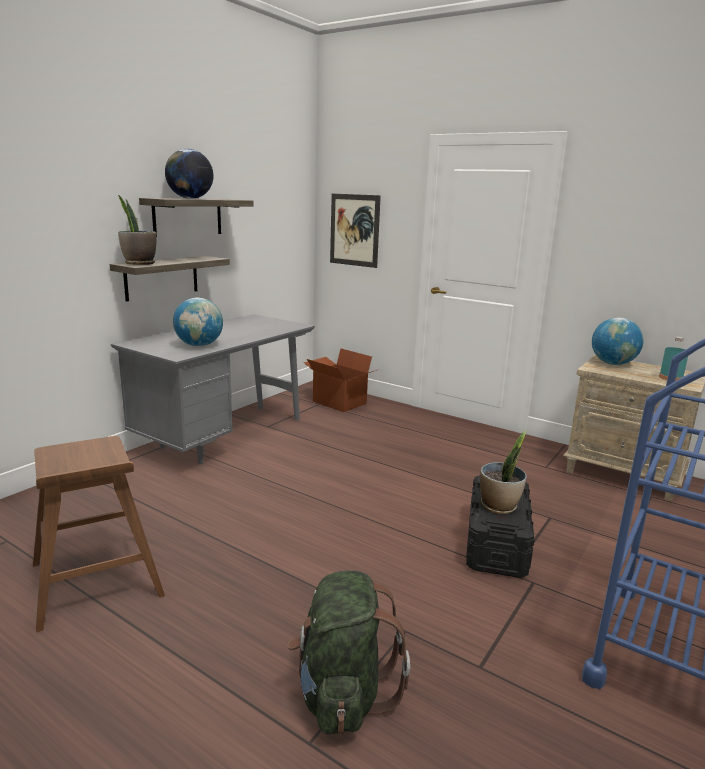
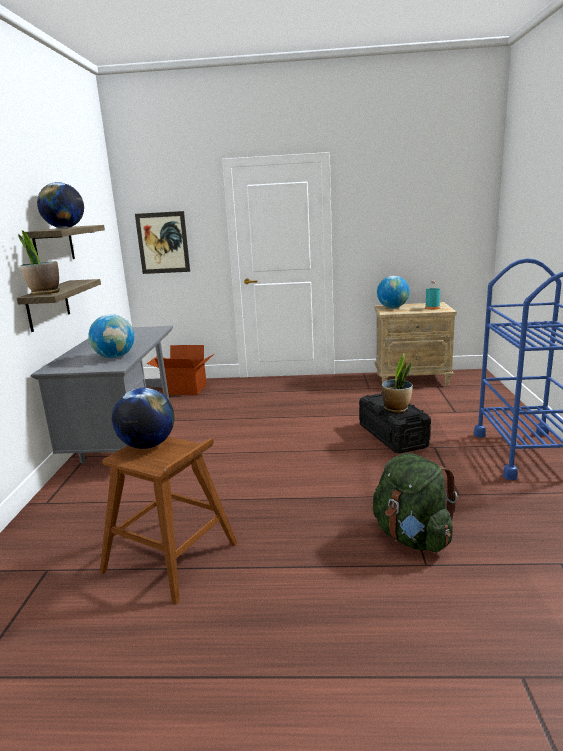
camera: 30 degrees left, 0 degrees up
none -> globe [112,388,175,449]

